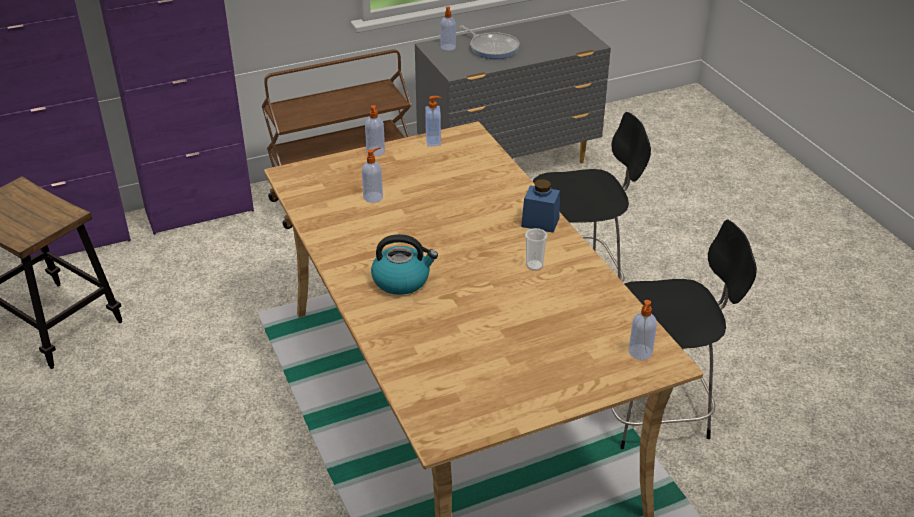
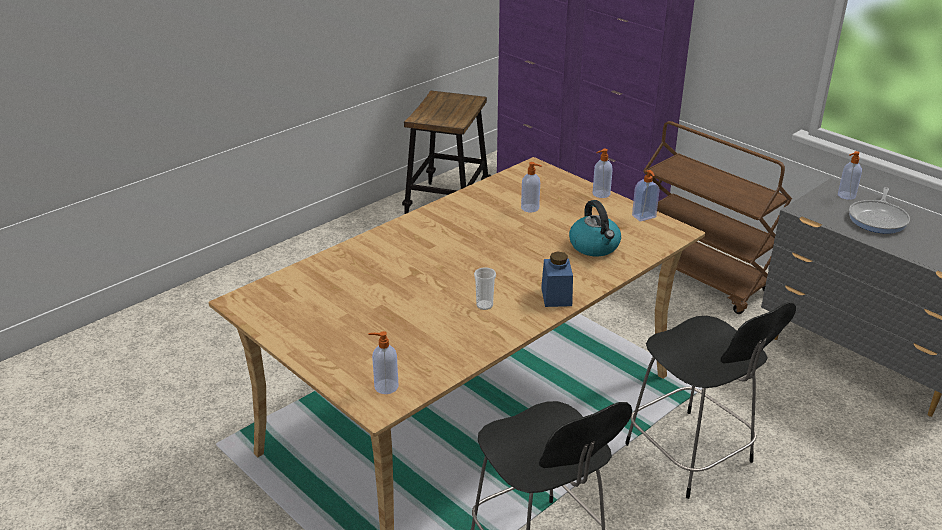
camera: 70 degrees right, 5 degrees down
kettle [371,234,438,295] -> kettle moved to [569,200,621,256]

